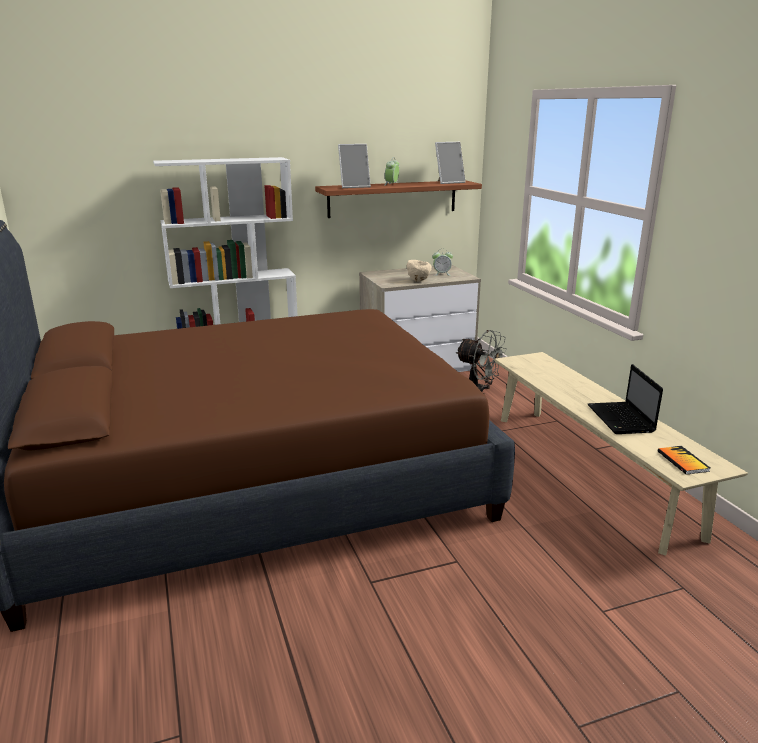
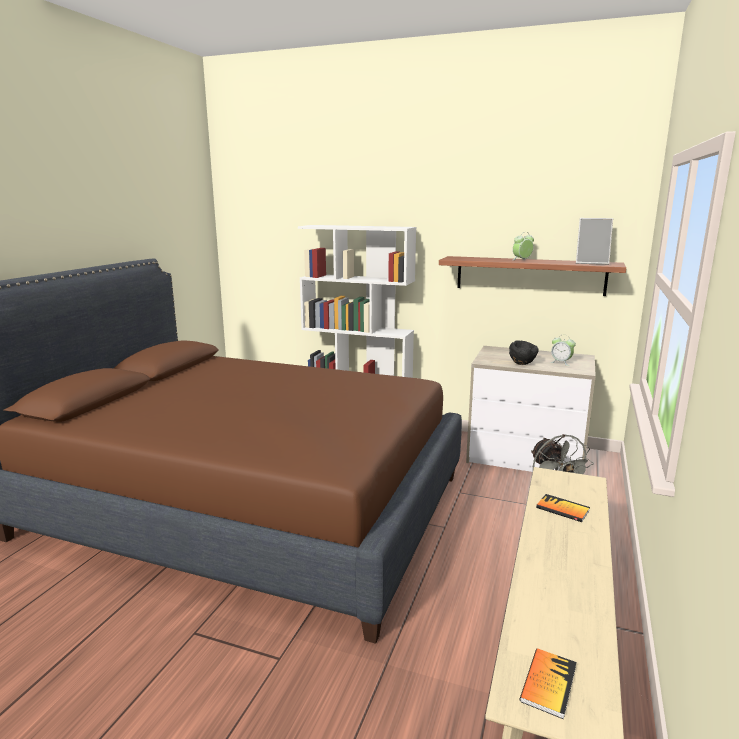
camera: 40 degrees right, 5 degrees down
picture frame [338,144,371,188] -> none
beige bowl [407,260,432,282] -> black bowl [509,340,539,365]
laptop [588,364,663,434] -> none
none -> book [536,494,590,522]

